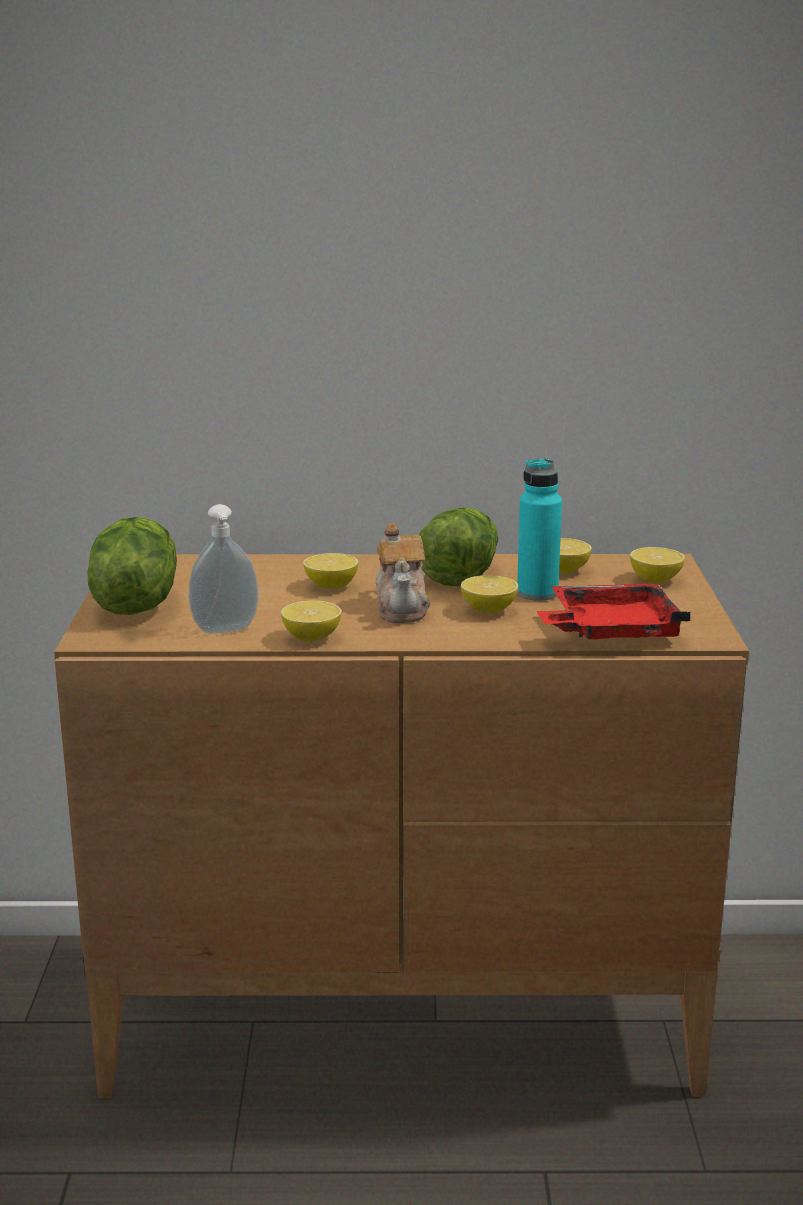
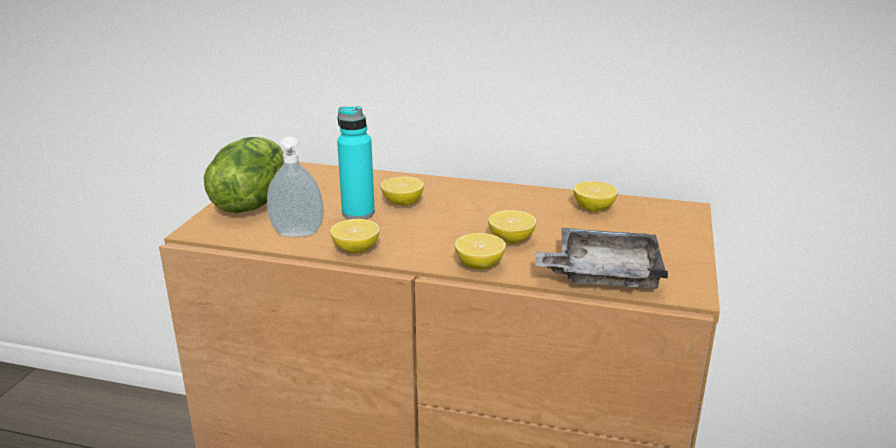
camera: 15 degrees right, 5 degrees up
teapot [376,523,430,623] -> none
lettuce [419,507,498,586] -> none
turquoise bottle [517,458,562,601] -> turquoise bottle moved to [337,106,375,219]
red tray [537,583,690,639] -> grey tray [536,228,668,289]
lemon [630,547,685,583] -> lemon moved to [455,233,506,270]

